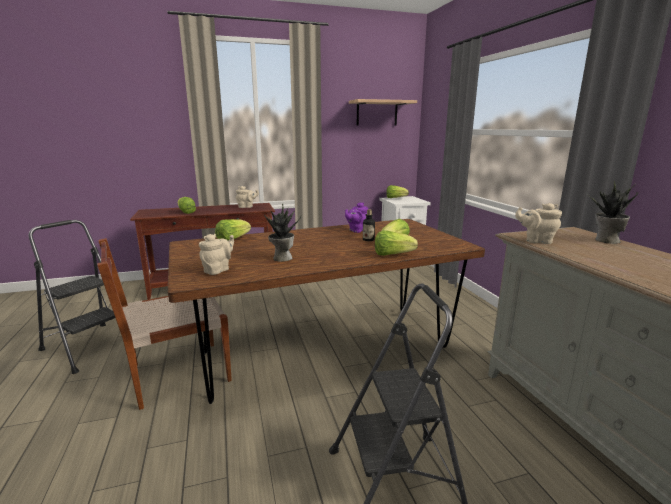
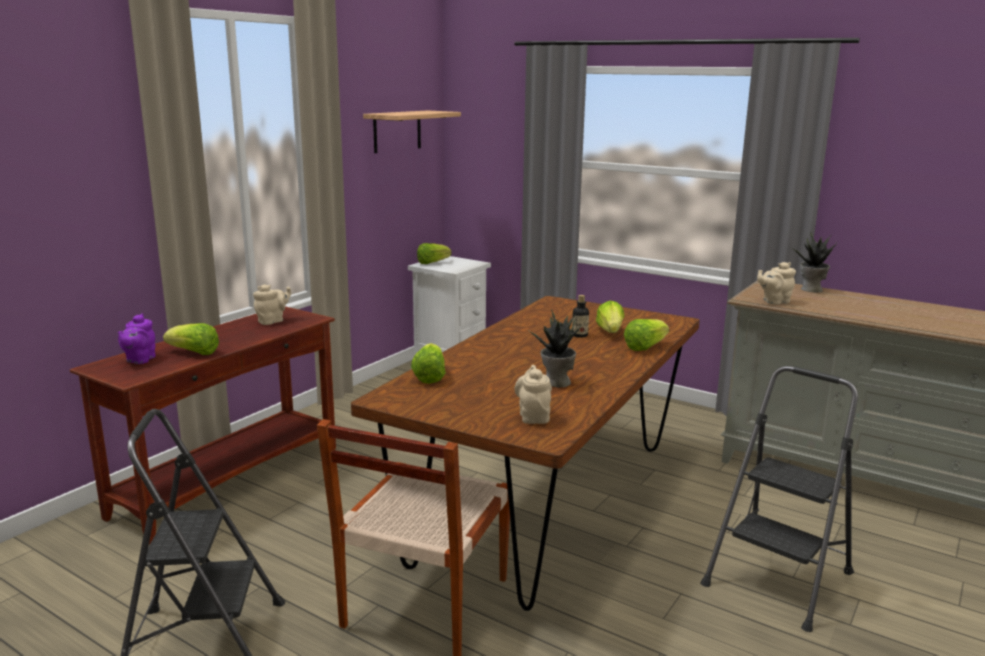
camera: 40 degrees left, 0 degrees up
purple teapot [345,202,368,233] -> purple teapot moved to [118,313,156,364]

